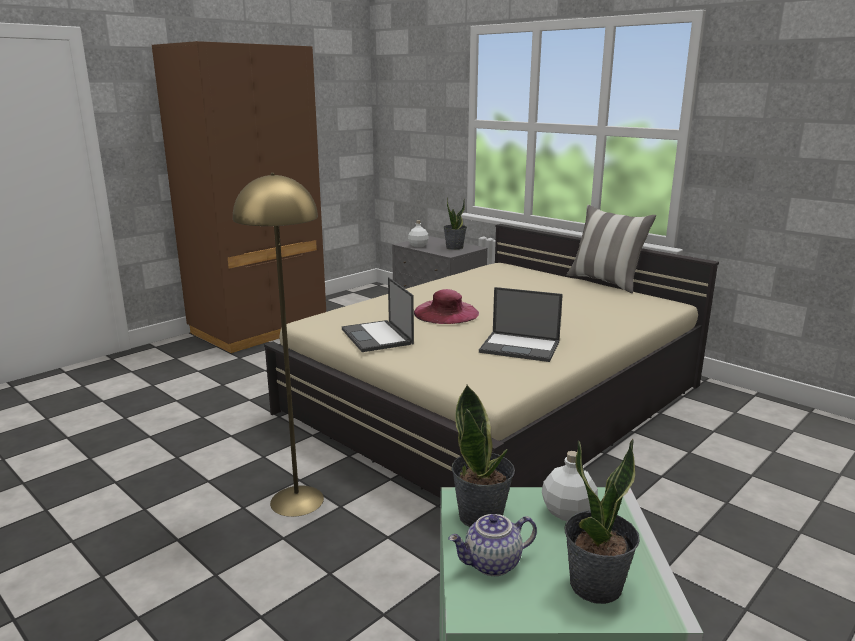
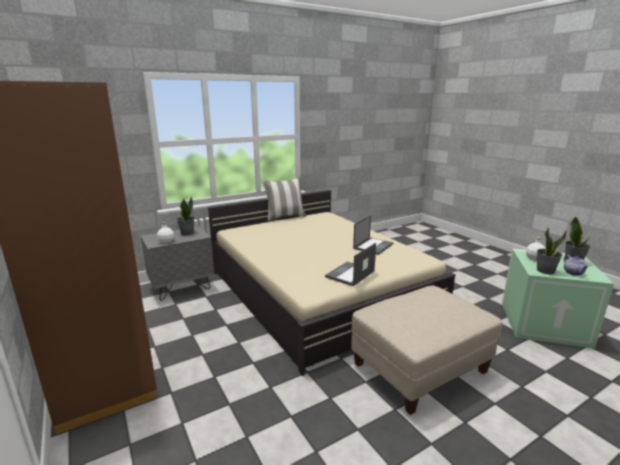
camera: 75 degrees left, 0 degrees up
yellow floor lamp [233,173,324,517] -> beige ottoman [351,286,503,415]
laptop [342,277,414,352] -> laptop turned 135 degrees clockwise [325,243,376,286]
pink hat [414,289,479,324] -> none

